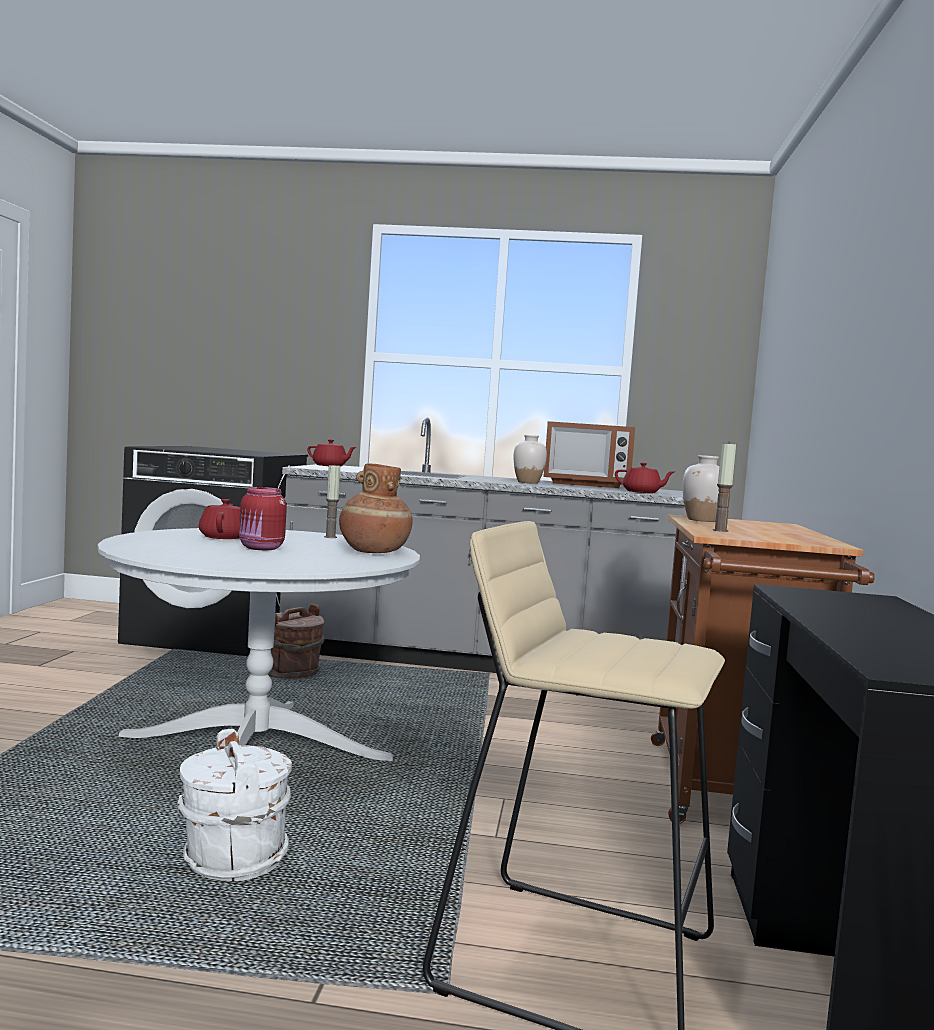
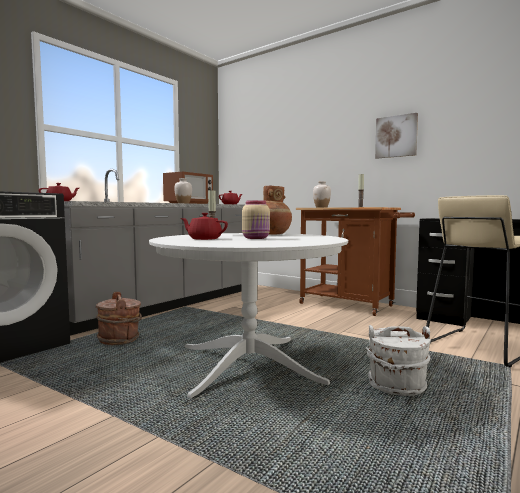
camera: 60 degrees left, 0 degrees up
red jar [239,487,287,550] -> beige jar [242,200,270,239]
none -> picture [375,113,418,159]

